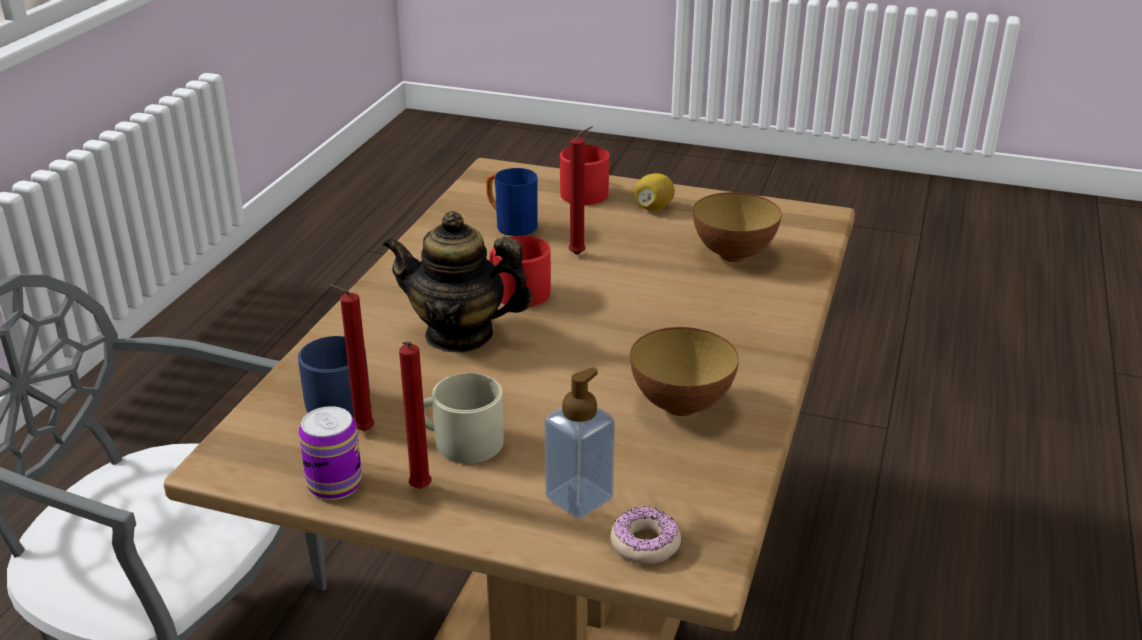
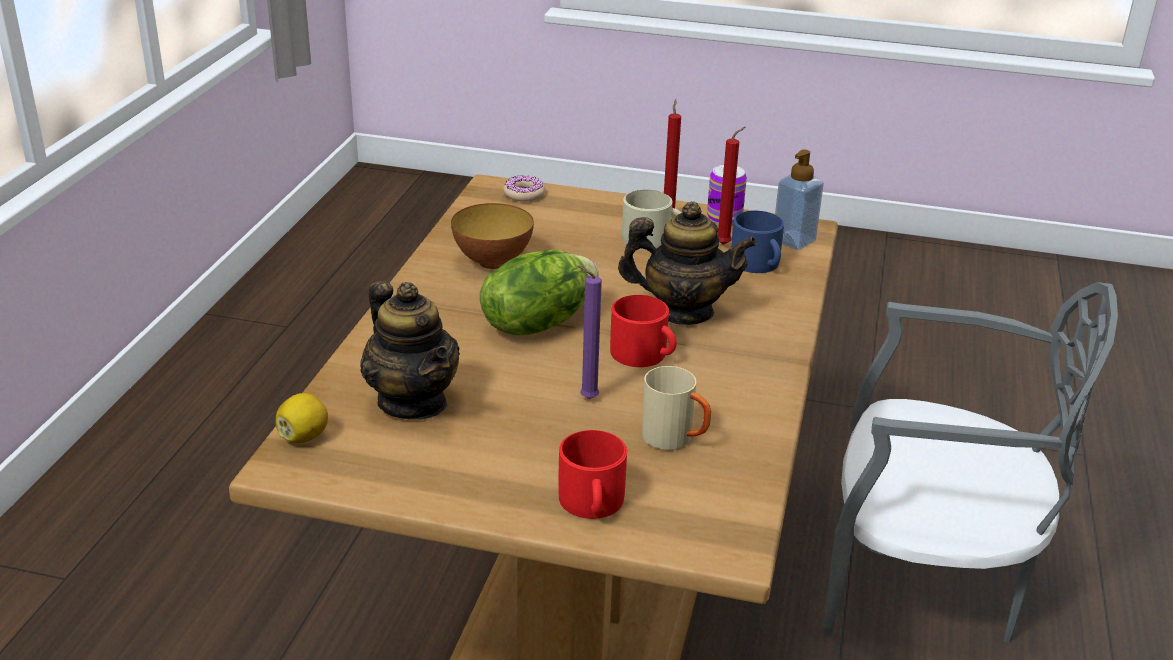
camera: 175 degrees right, 0 degrees up
blue mug [486,168,537,236] -> beige mug [642,366,711,450]
soap dispenser [544,367,615,519] -> soap dispenser moved to [775,150,824,250]
red candle [569,126,592,255] -> purple candle [577,266,602,399]
lemon [634,173,675,211] -> lemon moved to [275,393,328,443]
bowl [693,192,782,262] -> teapot [360,281,460,420]
none -> lettuce [480,250,599,335]

